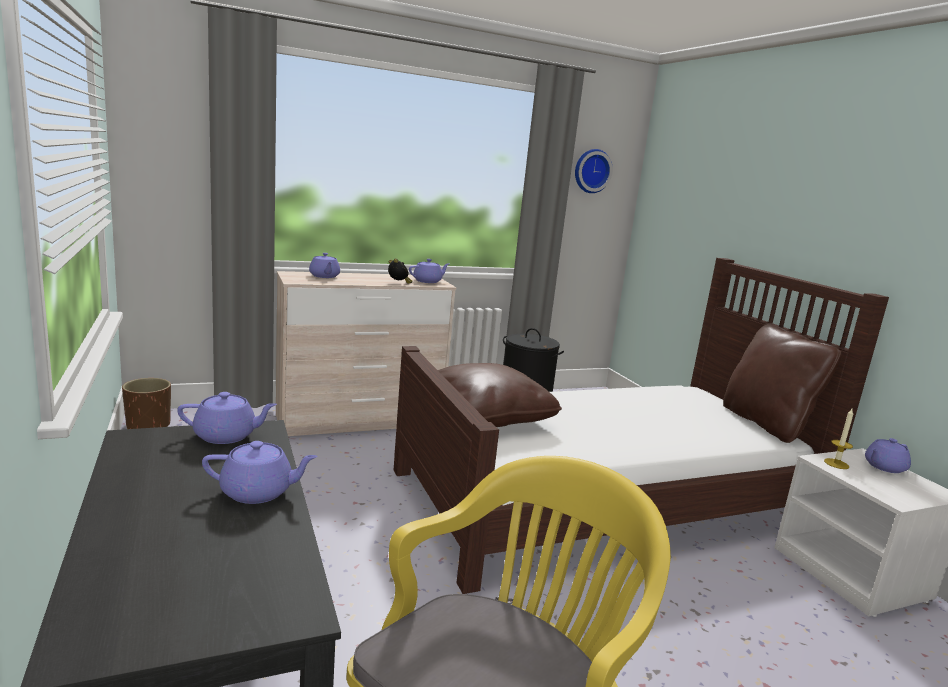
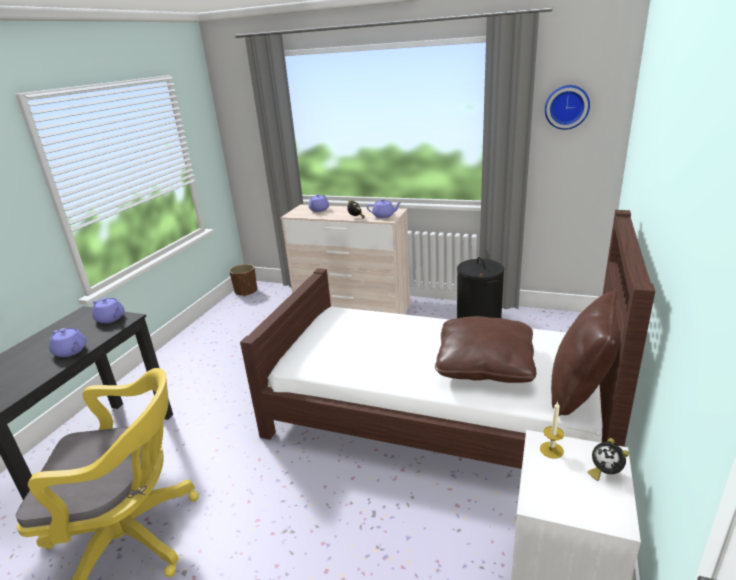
camera: 45 degrees right, 10 degrees up
brown pillow [438,363,562,427] -> brown pillow moved to [435,316,536,383]
purple teapot [865,438,911,473] -> alarm clock [588,438,629,481]

